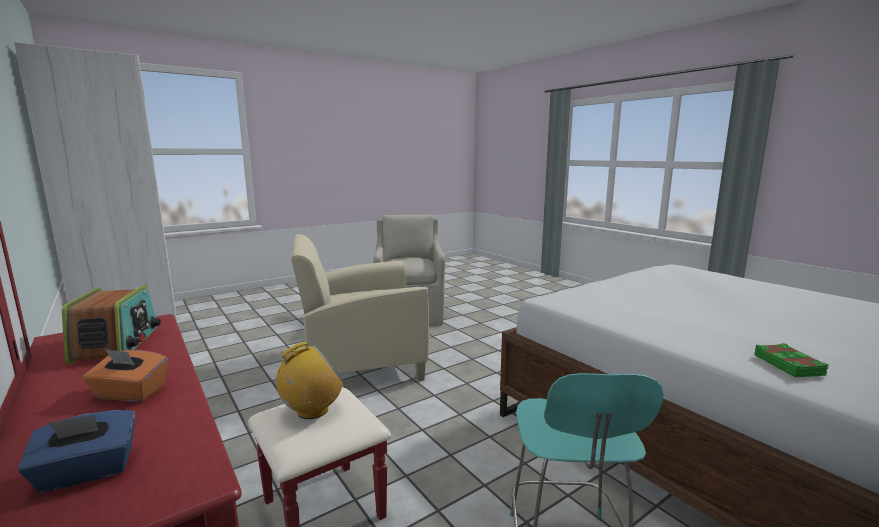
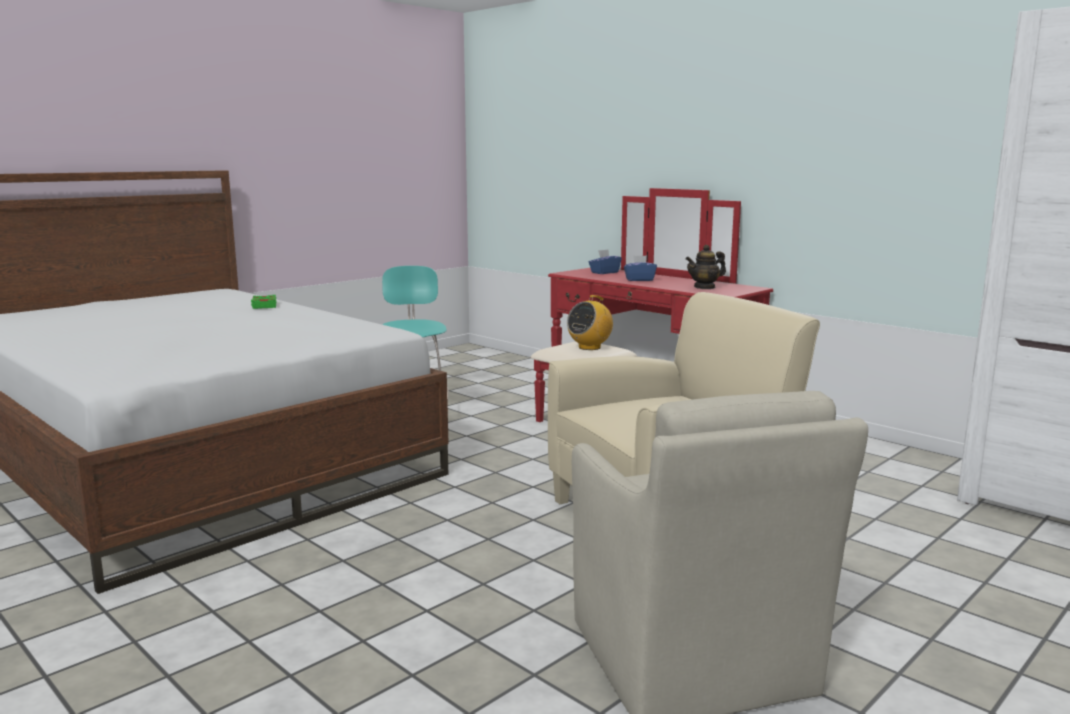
camera: 170 degrees right, 0 degrees up
radio [62,285,161,365] -> teapot [686,245,726,289]
orange tissue box [82,349,168,402] -> blue tissue box [624,255,657,281]

